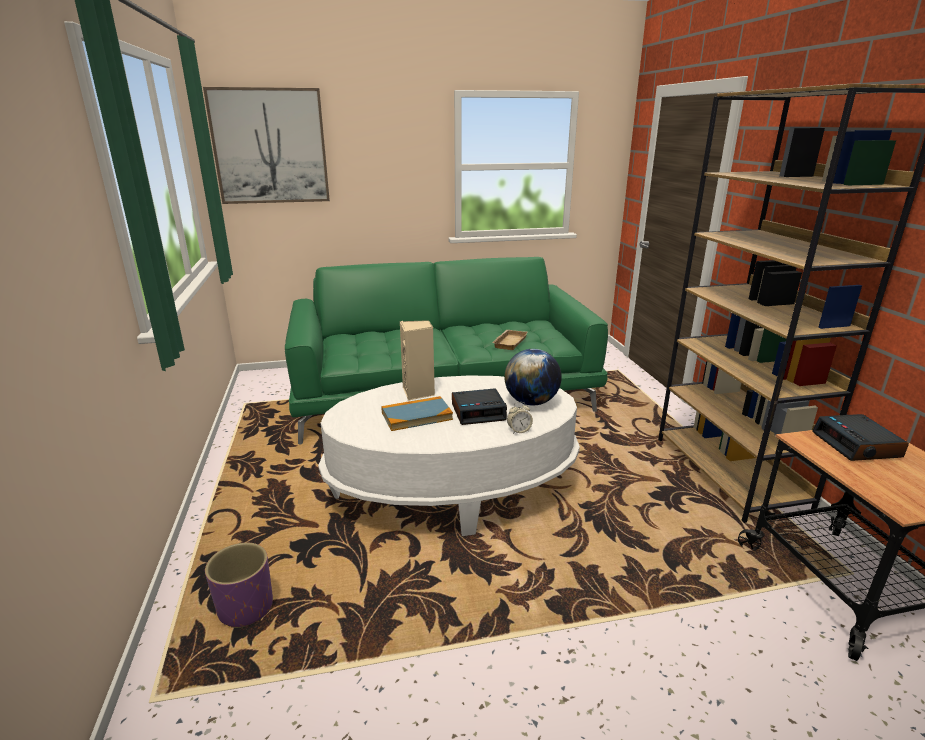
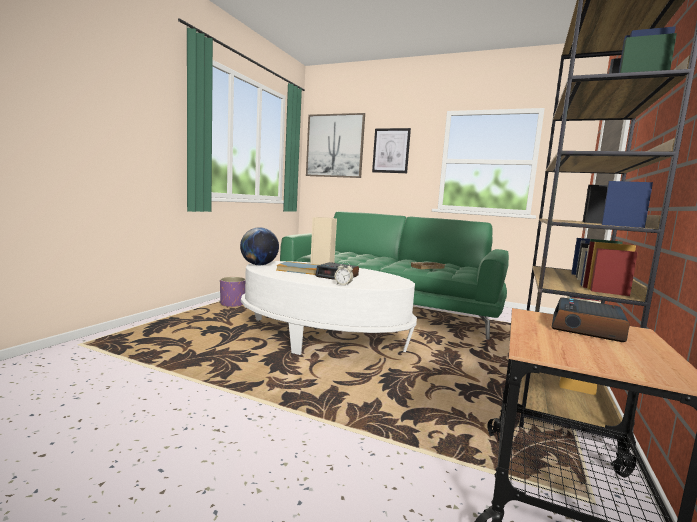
camera: 35 degrees right, 15 degrees down
purple planter [205,543,273,628] -> purple planter moved to [220,277,245,307]
globe [504,349,562,406] -> globe moved to [240,227,279,265]
none -> picture [372,128,411,173]

